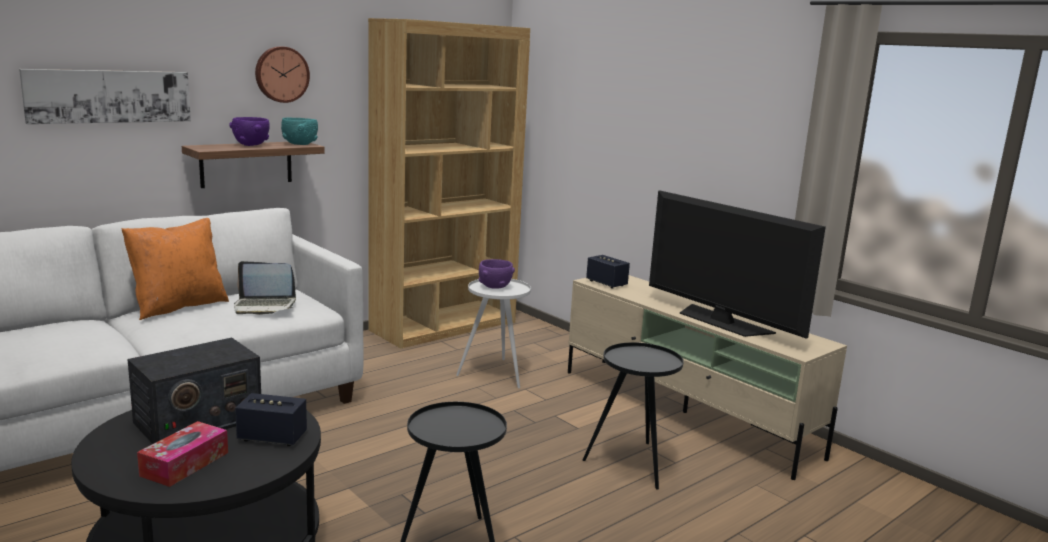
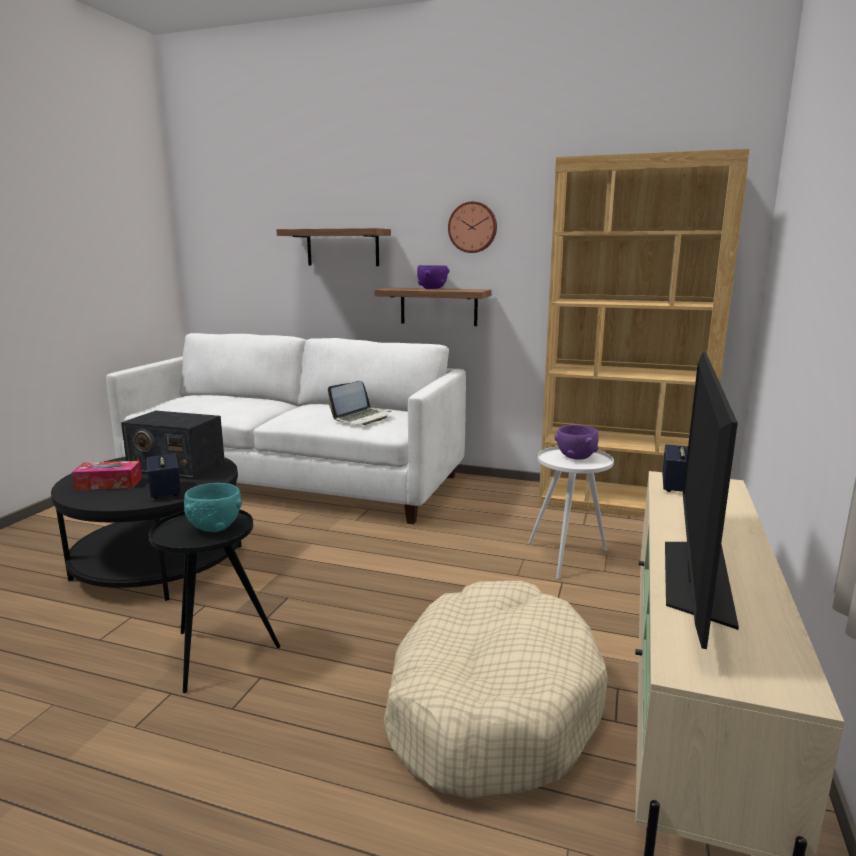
camera: 60 degrees right, 0 degrees up
picture [19,69,191,124] -> shelf [276,228,391,266]
orange pillow [121,218,229,320] -> none
laptop [234,261,296,315] -> laptop turned 105 degrees counterclockwise [328,381,391,425]
turquoise bowl [281,118,318,145] -> turquoise bowl moved to [184,483,242,532]
black side table [583,342,684,489] -> beige dog bed [384,581,607,799]

